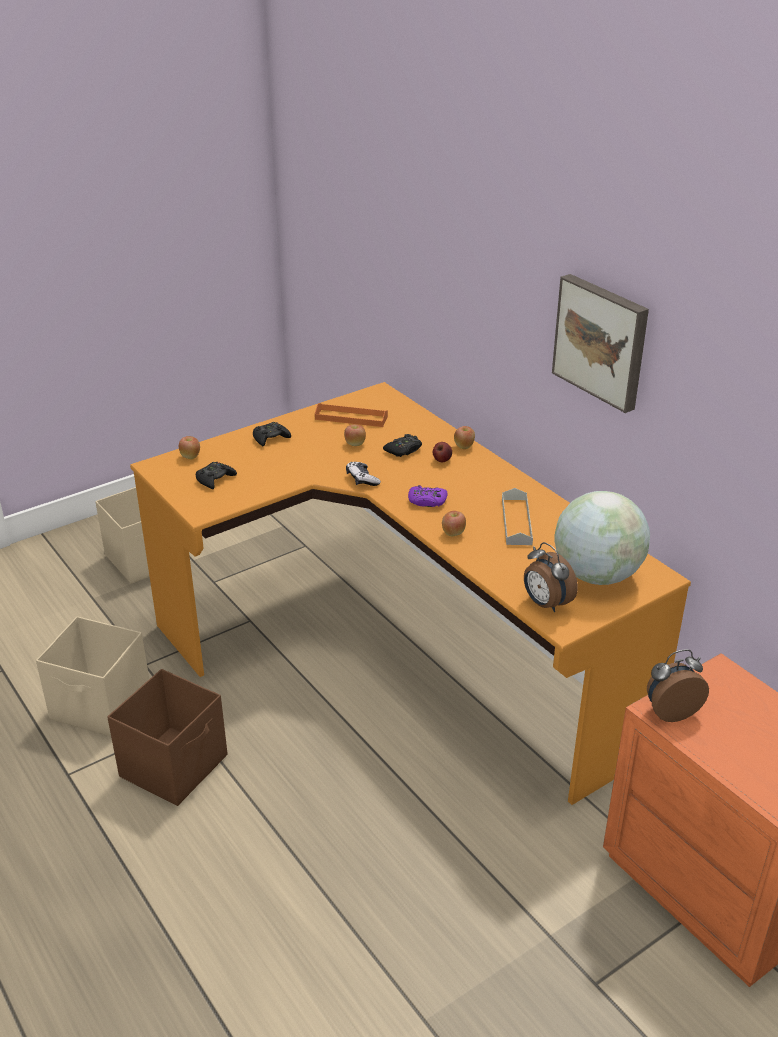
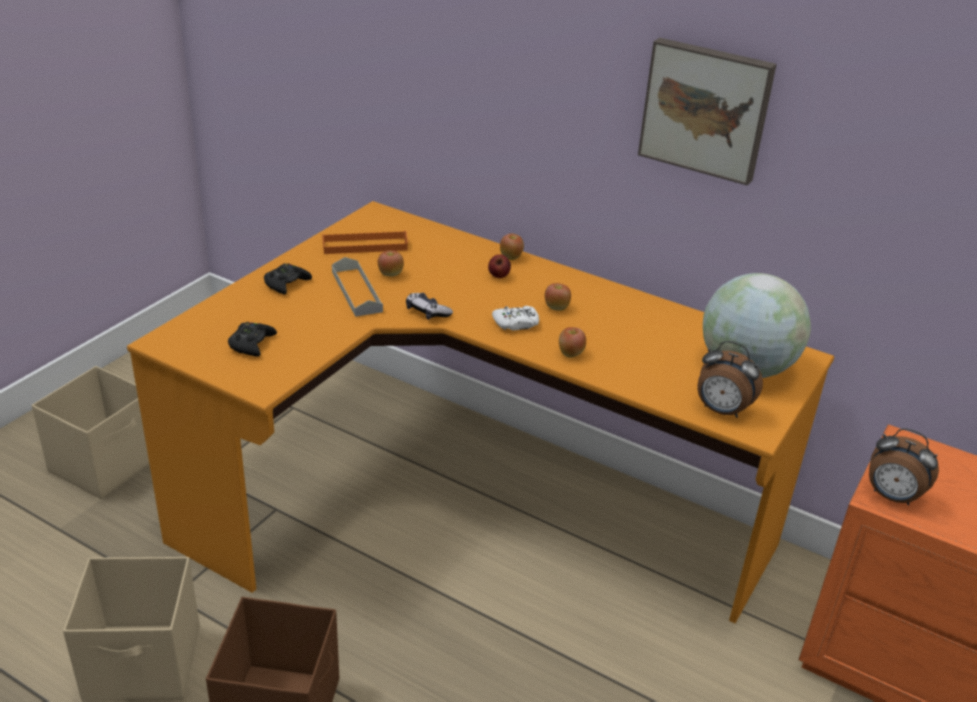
camera: 25 degrees left, 0 degrees up
apple [179,436,200,459] -> apple moved to [545,283,571,311]
black game controller [383,434,422,457] -> none
purple game controller [408,485,448,507] -> white game controller [492,306,539,330]
grey tray [502,488,533,545] -> grey tray moved to [332,257,383,317]
alarm clock [647,649,709,722] -> alarm clock turned 105 degrees counterclockwise [869,428,939,506]

